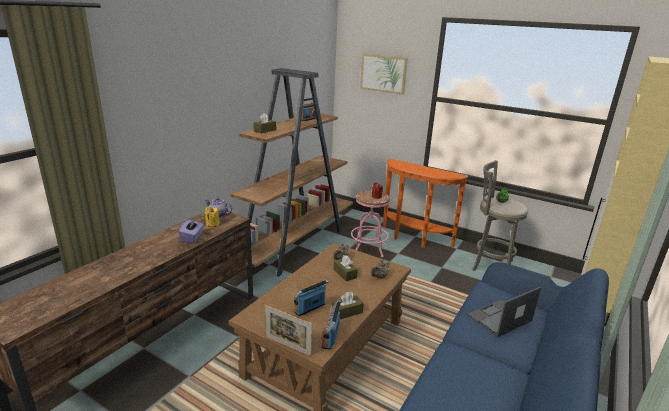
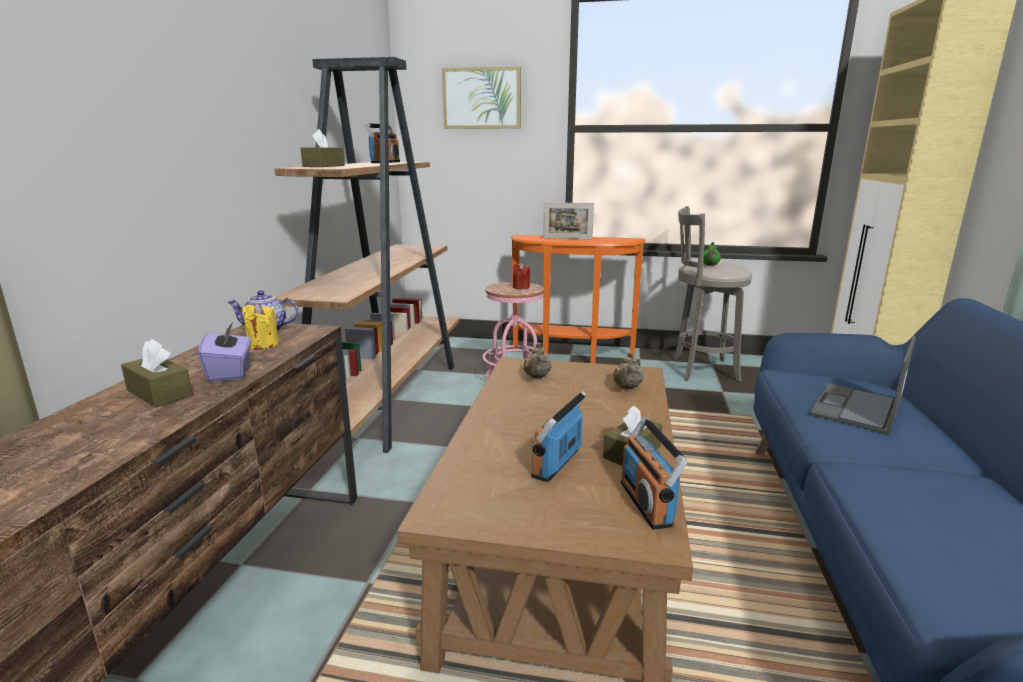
camera: 20 degrees left, 5 degrees down
picture frame [265,305,312,356] -> picture frame moved to [543,202,594,239]
brown tissue box [334,255,358,281] -> brown tissue box moved to [121,339,193,407]

